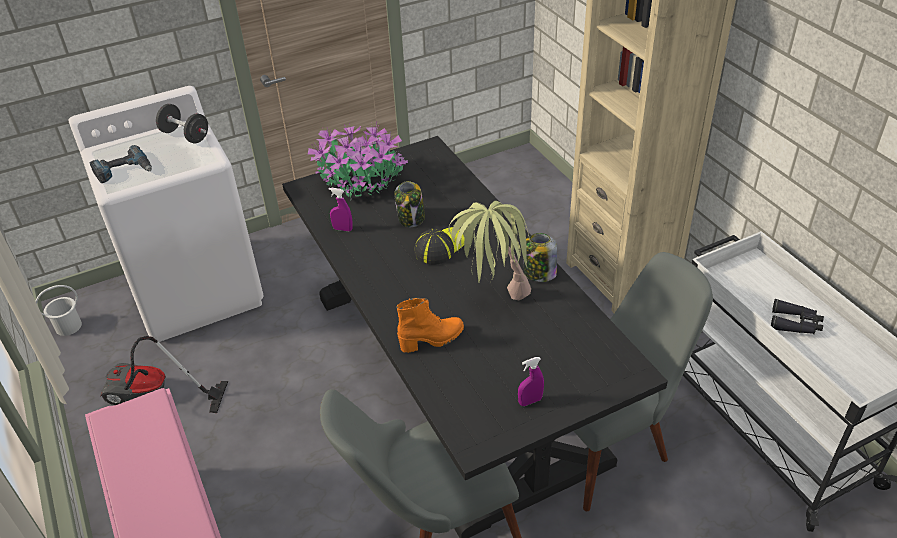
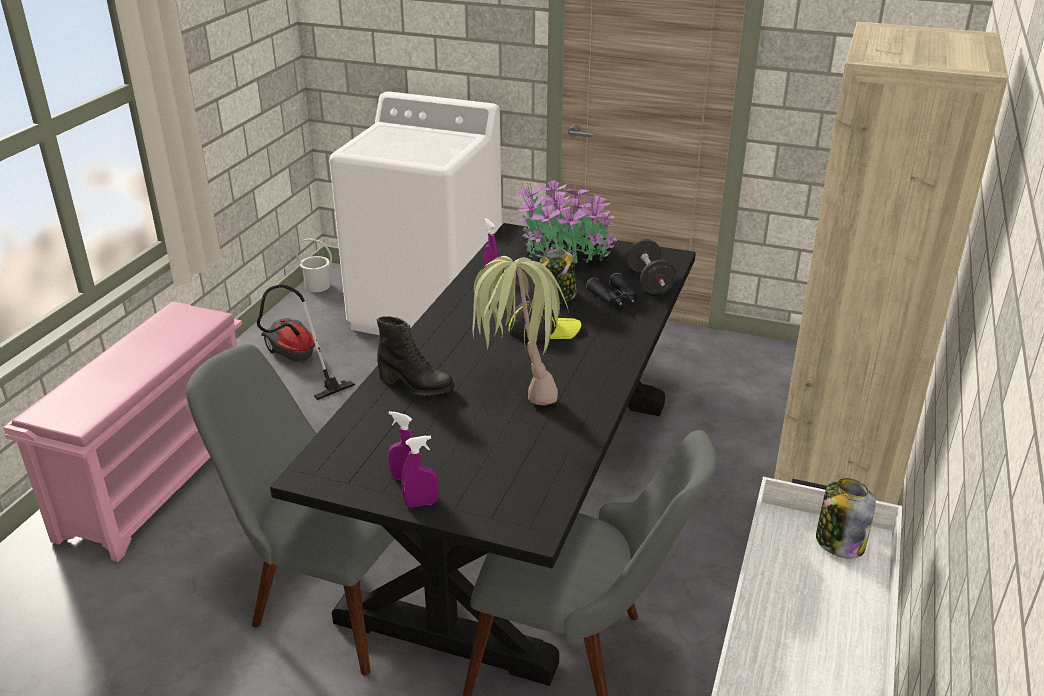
camera: 45 degrees right, 10 degrees down
power drill [90,145,152,183] -> none
black dumbbell [156,104,208,143] -> black dumbbell moved to [626,239,677,294]
orange boot [396,298,464,353] -> black boot [377,316,455,396]
jar [524,233,557,282] -> jar moved to [816,478,876,559]
black binoculars [771,299,824,334] -> black binoculars moved to [586,272,638,307]
none -> purple spray bottle [401,436,439,508]

